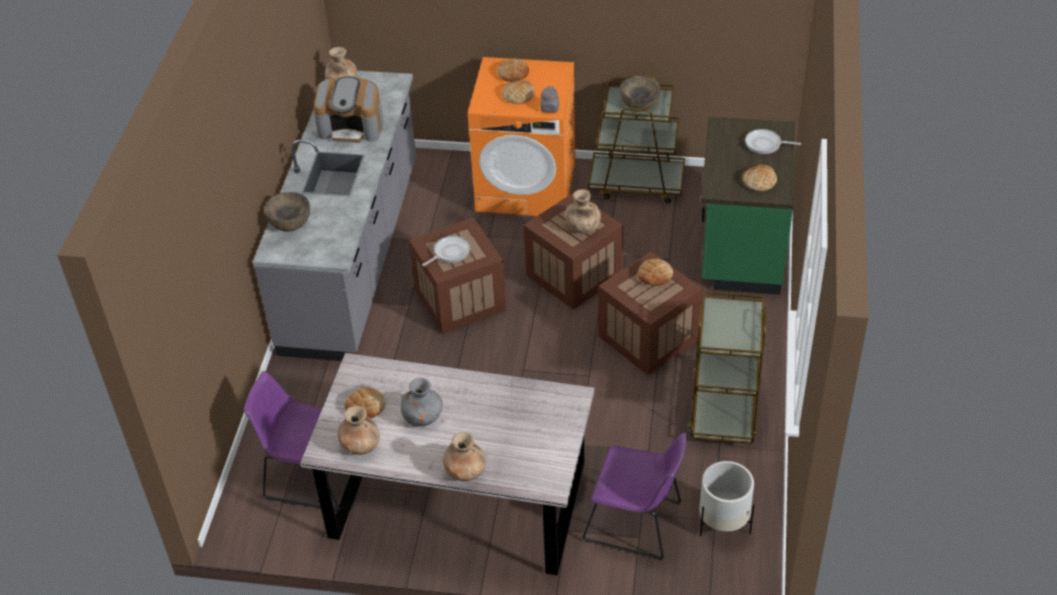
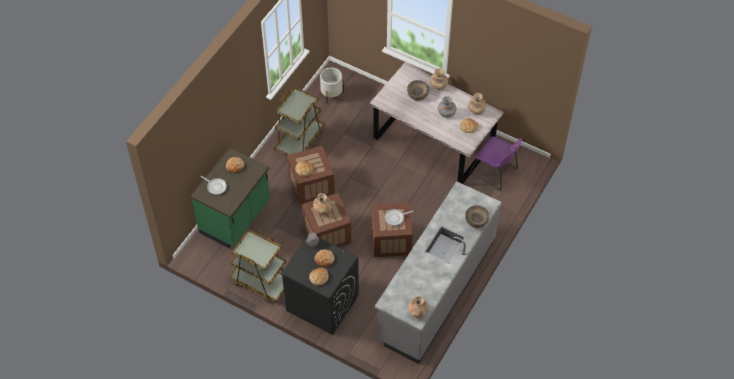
camera: 160 degrees left, 10 degrees up
coffee machine [314,76,384,143] -> none
orange washing machine [468,57,575,216] -> black washing machine [281,236,359,335]
purple chair [582,433,686,560] -> none
brown bowl [620,76,661,109] -> brown bowl moved to [407,80,429,101]

